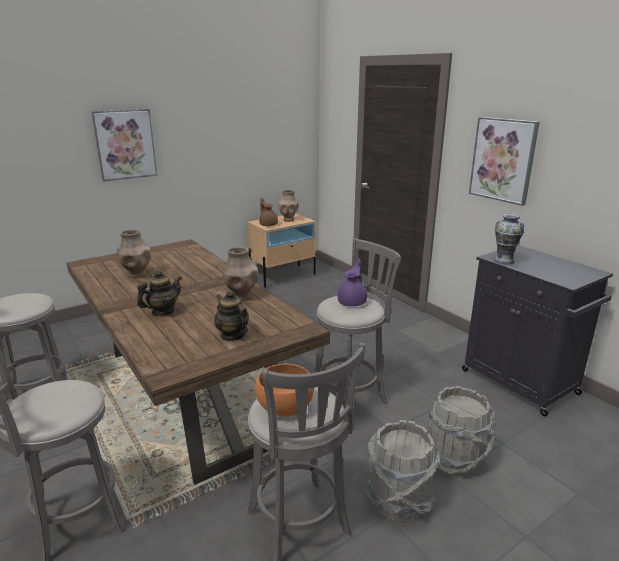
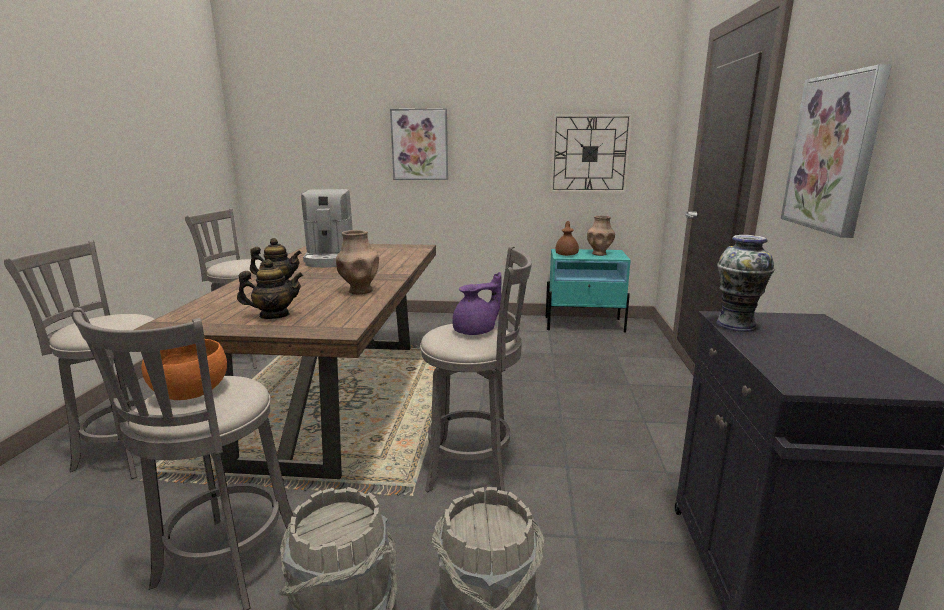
camera: 40 degrees right, 5 degrees down
brown vase [117,230,151,278] -> coffee machine [301,189,353,268]
teapot [214,291,249,341] -> teapot turned 75 degrees clockwise [237,259,303,319]
beige nightstand [247,214,316,288] -> turquoise nightstand [546,249,631,333]
none -> wall clock [550,113,633,193]

